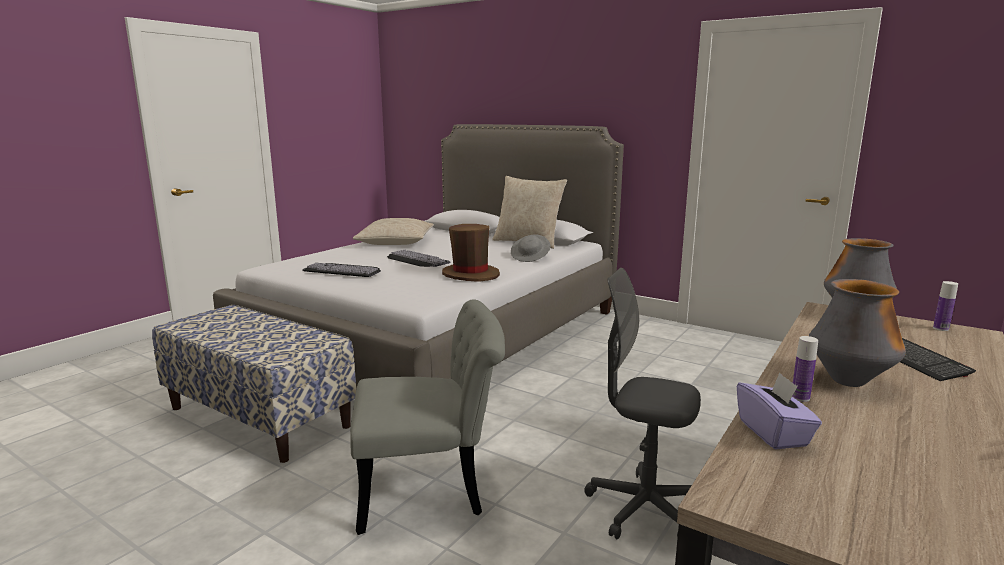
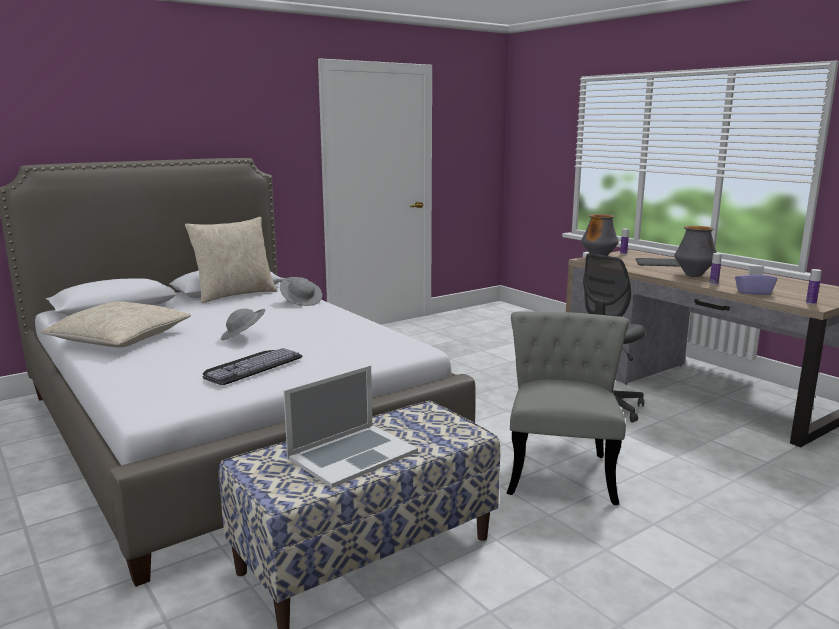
camera: 70 degrees left, 0 degrees up
keyboard [387,250,450,267] -> grey hat [221,308,265,340]
brown hat [442,224,500,282] -> none
none -> laptop [284,365,418,488]
none -> bottle [806,269,822,305]

